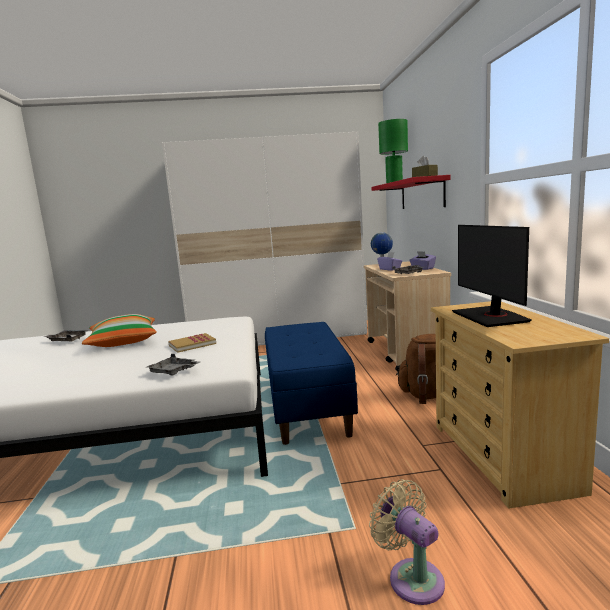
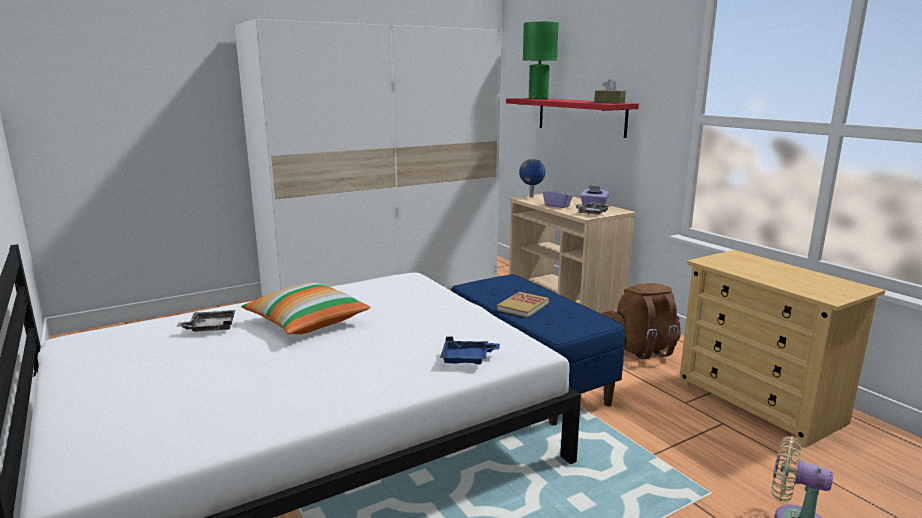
camera: 25 degrees left, 5 degrees up
grey tray [147,354,200,376] -> blue tray [440,336,500,365]
book [168,333,216,353] -> book moved to [496,292,549,318]
monitor [452,225,531,327] -> none

